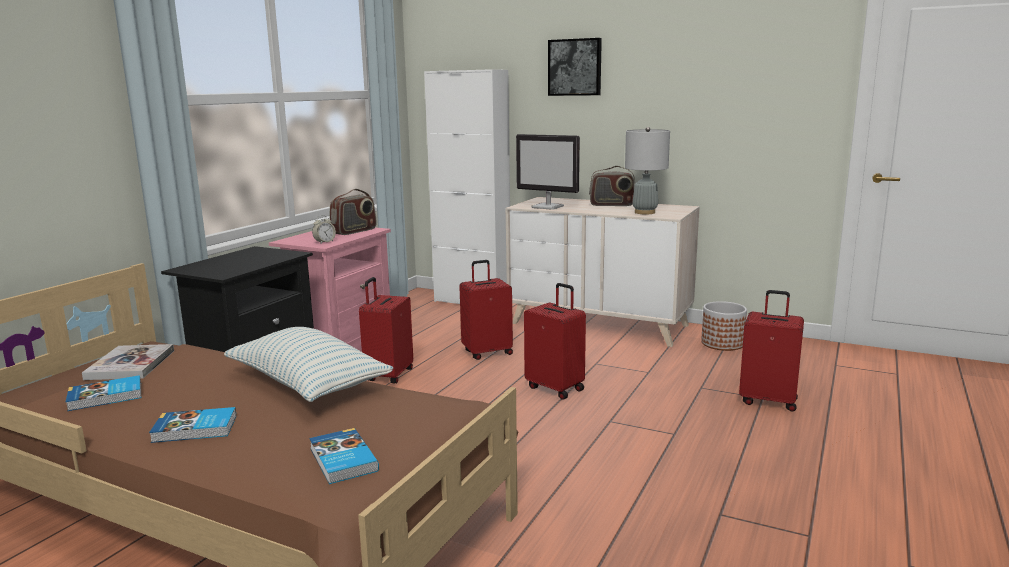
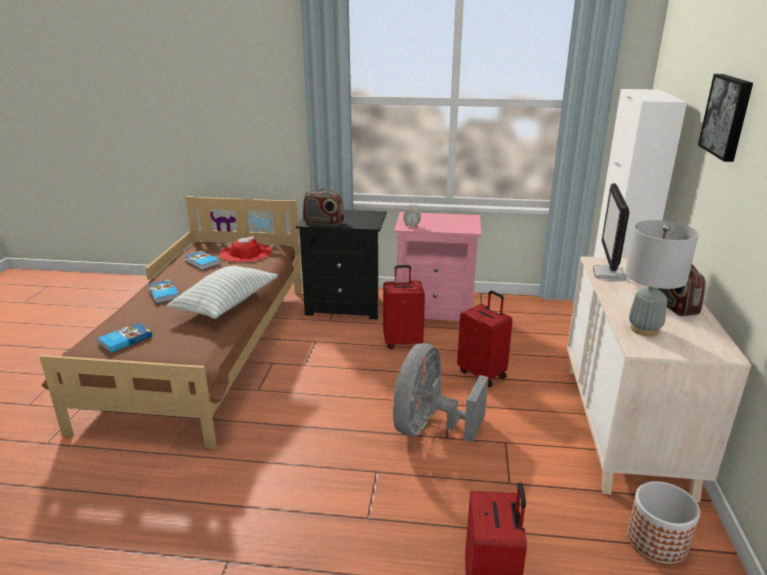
camera: 70 degrees right, 10 degrees up
book [82,344,174,380] -> red hat [219,236,272,263]
radio [330,189,377,235] -> radio moved to [303,189,345,226]
red suitcase [524,283,586,400] -> grey fan [393,343,488,442]

